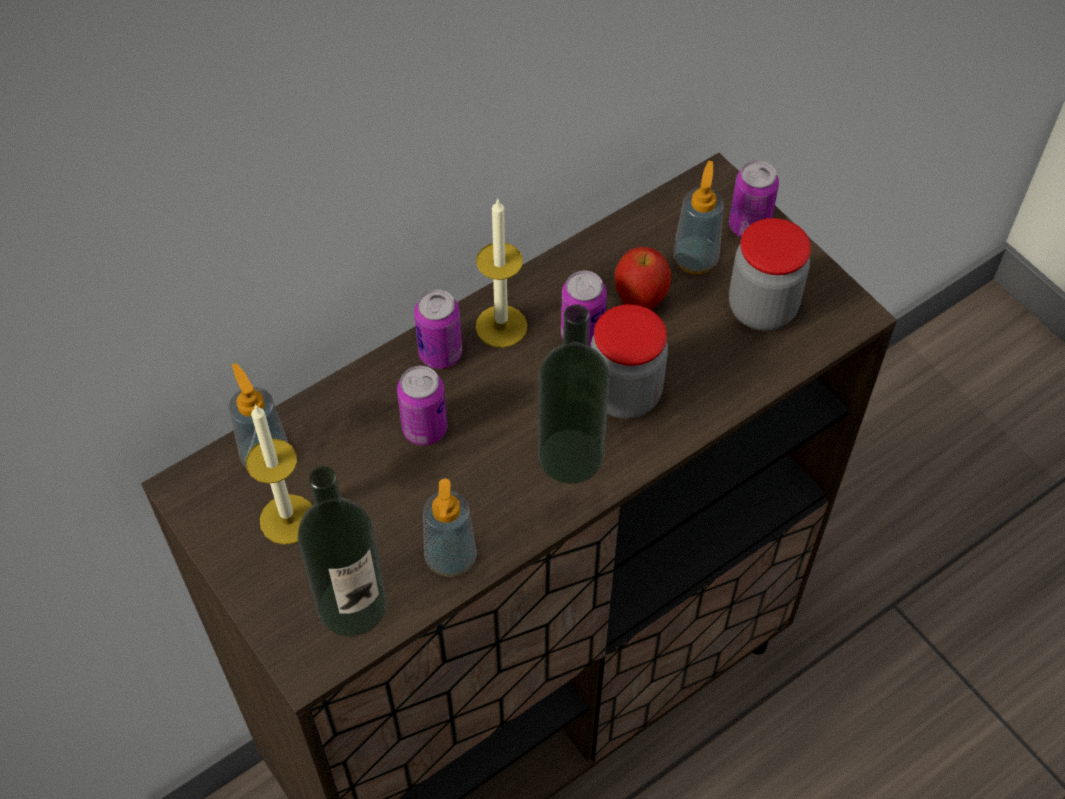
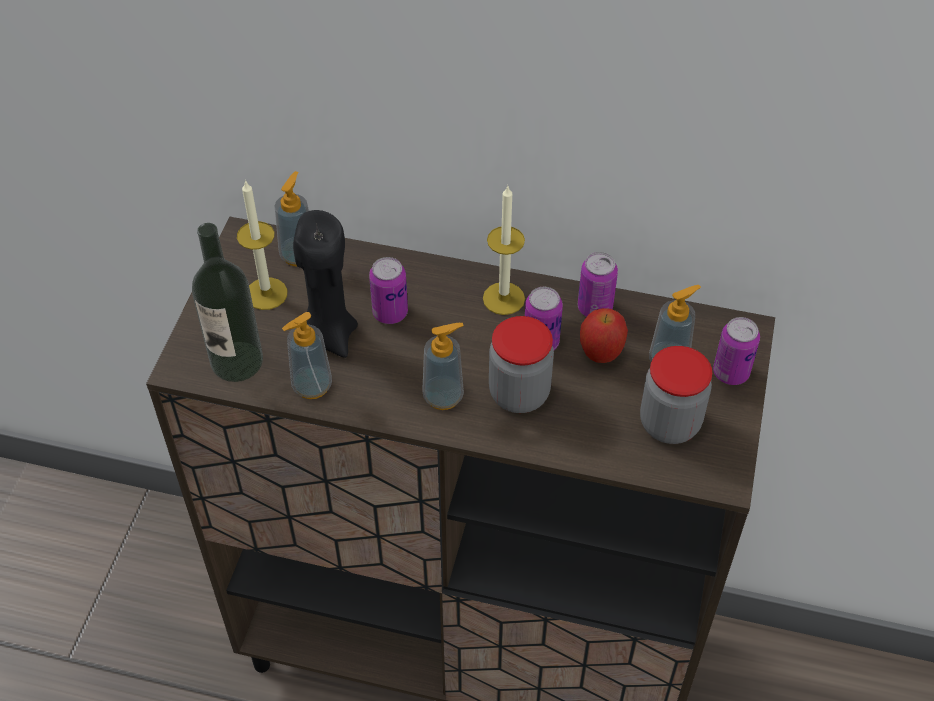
camera: 50 degrees right, 5 degrees down
can [414,289,462,369] -> can moved to [578,252,618,317]
bottle [538,304,610,484] -> soap dispenser [422,323,464,410]
none -> black candle [293,210,358,358]

